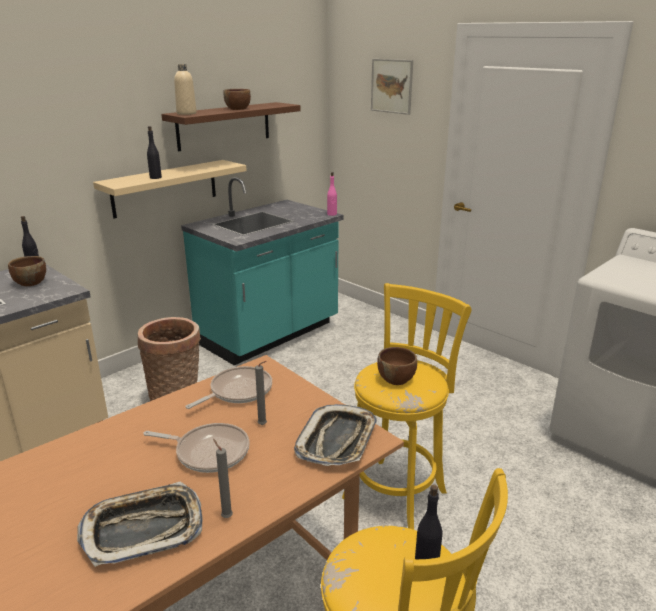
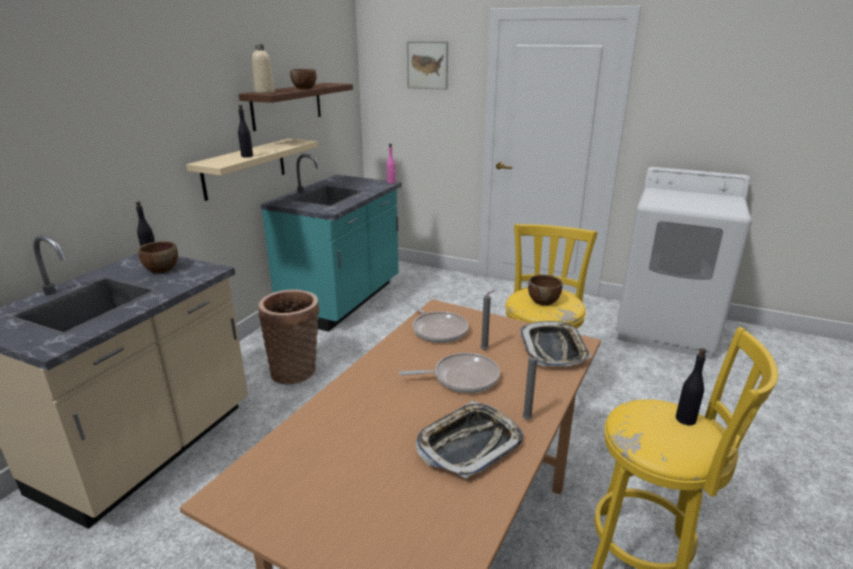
camera: 20 degrees left, 0 degrees up
frying pan [186,366,272,409] -> frying pan turned 120 degrees clockwise [407,302,469,343]

